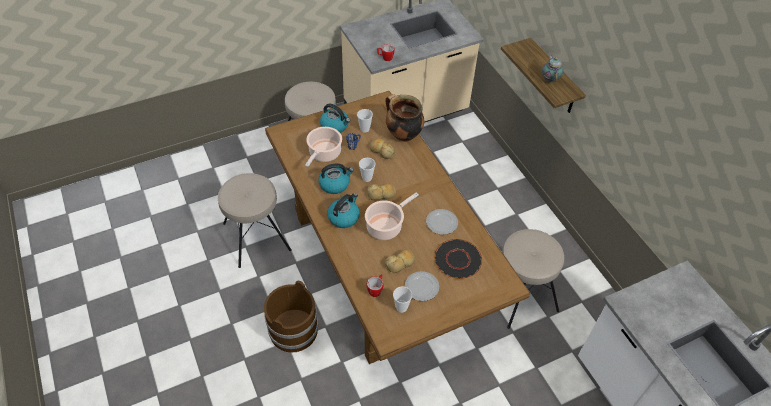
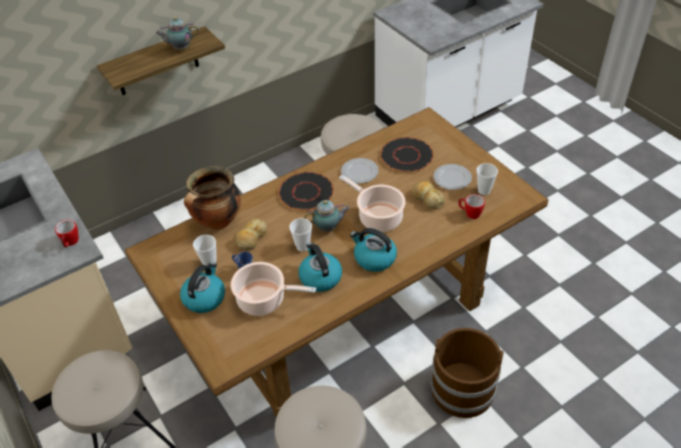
camera: 95 degrees left, 5 degrees down
bread [367,184,396,201] -> teapot [304,200,350,232]
none -> black plate [278,172,334,211]

